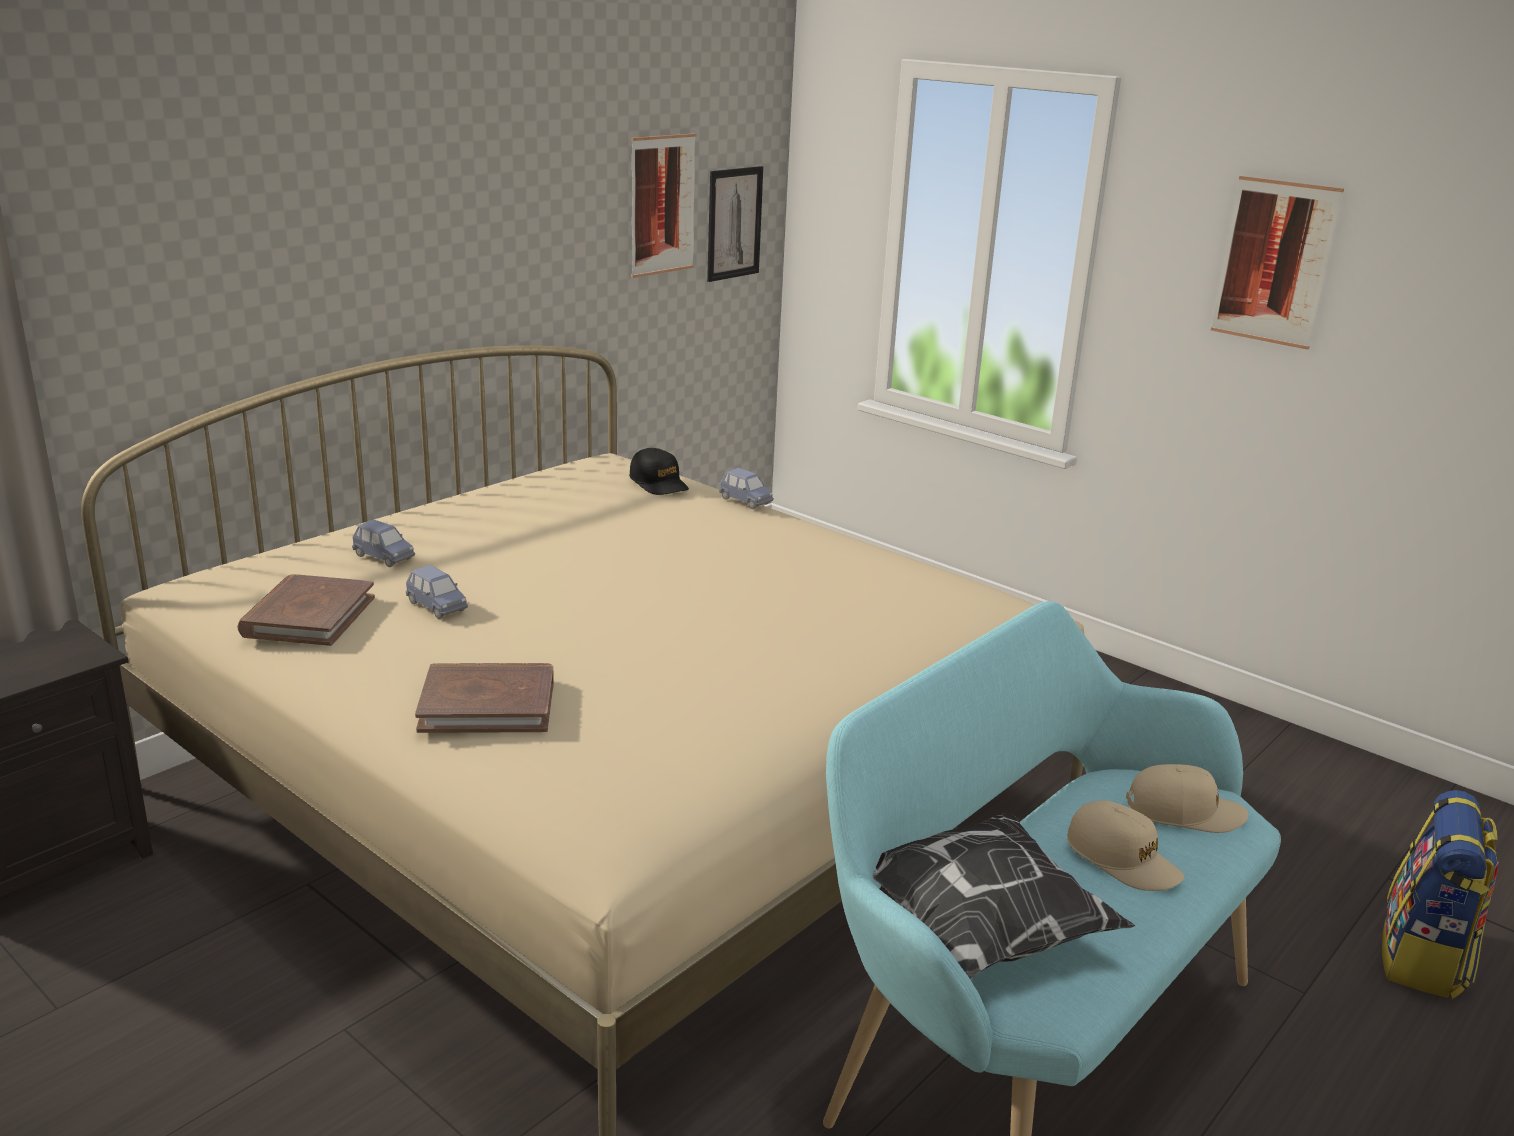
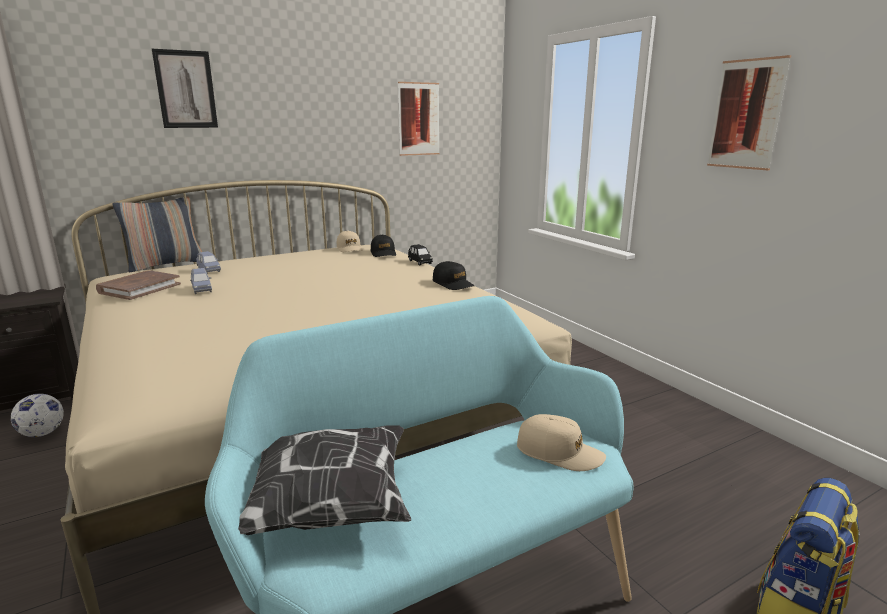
camera: 20 degrees right, 5 degrees down
brown book [415,663,554,733] -> none
picture [707,166,763,282] -> picture moved to [152,49,218,128]
blue toy car [719,468,774,509] -> black toy car [408,244,433,266]
beige cap [1067,800,1185,891] -> beige cap moved to [336,231,363,252]
none -> football [11,393,64,437]
none -> pillow [113,196,202,272]
none -> black cap [433,261,474,290]

